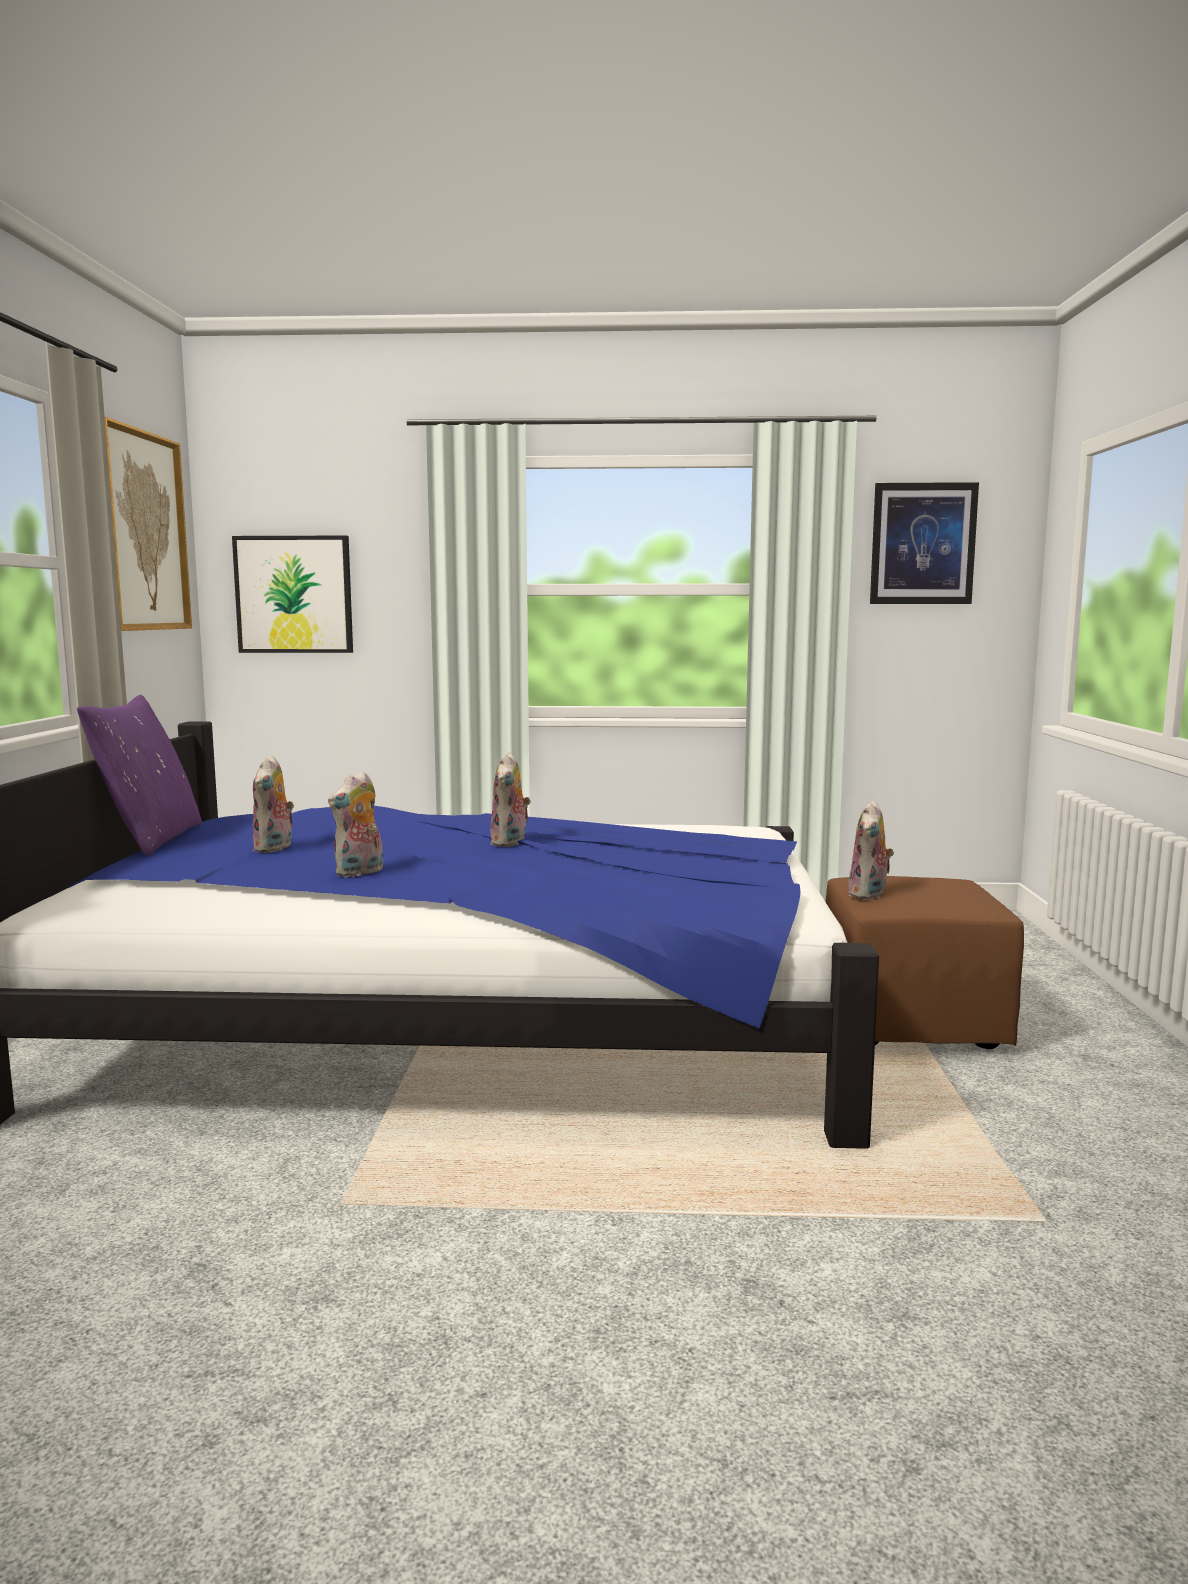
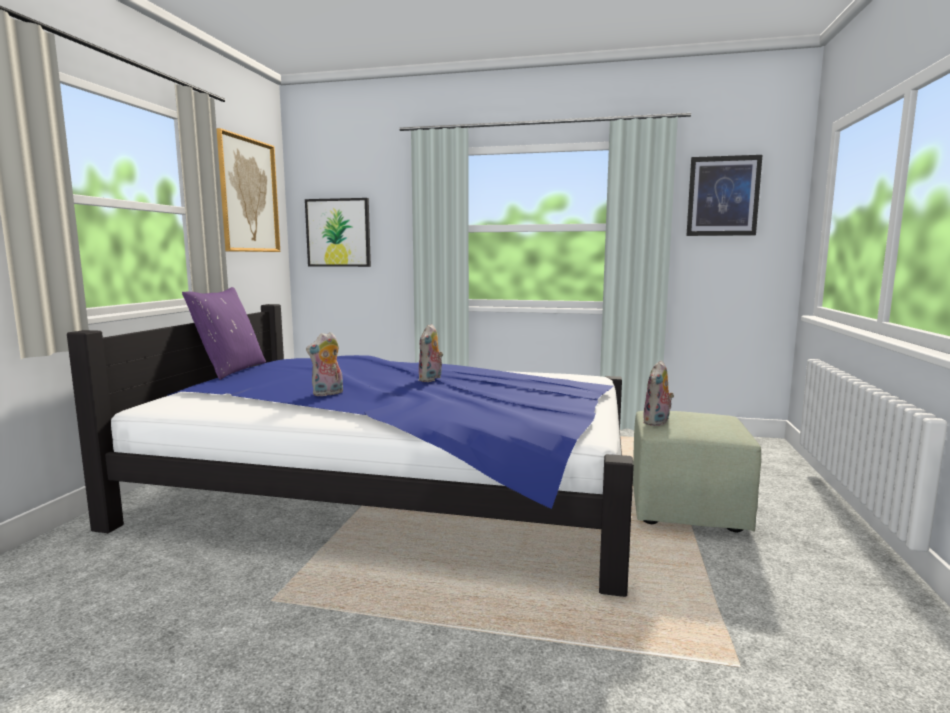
camera: 10 degrees right, 0 degrees up
plush toy [253,756,294,853] -> none
brown ottoman [826,876,1024,1049] -> green ottoman [633,411,761,533]

